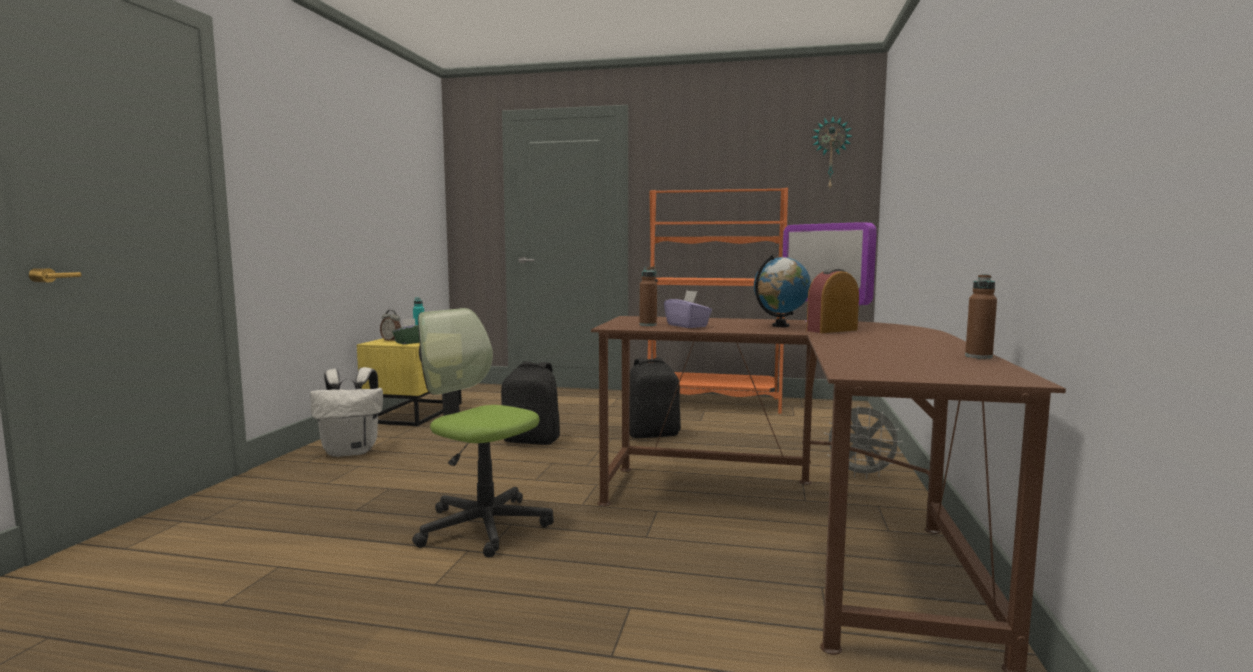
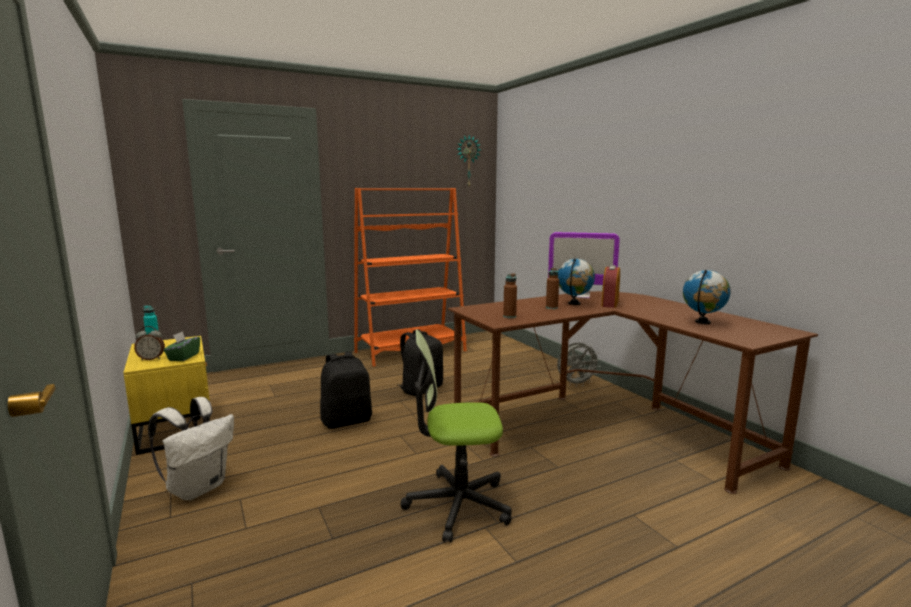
camera: 40 degrees left, 5 degrees up
purple tissue box [664,291,712,328] -> none
brown bottle [965,274,997,359] -> brown bottle moved to [546,268,559,309]
none -> globe [683,270,731,324]

